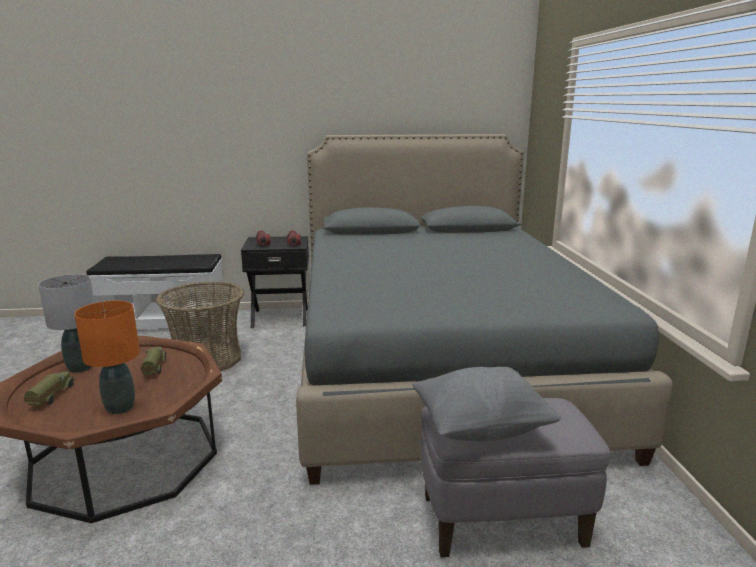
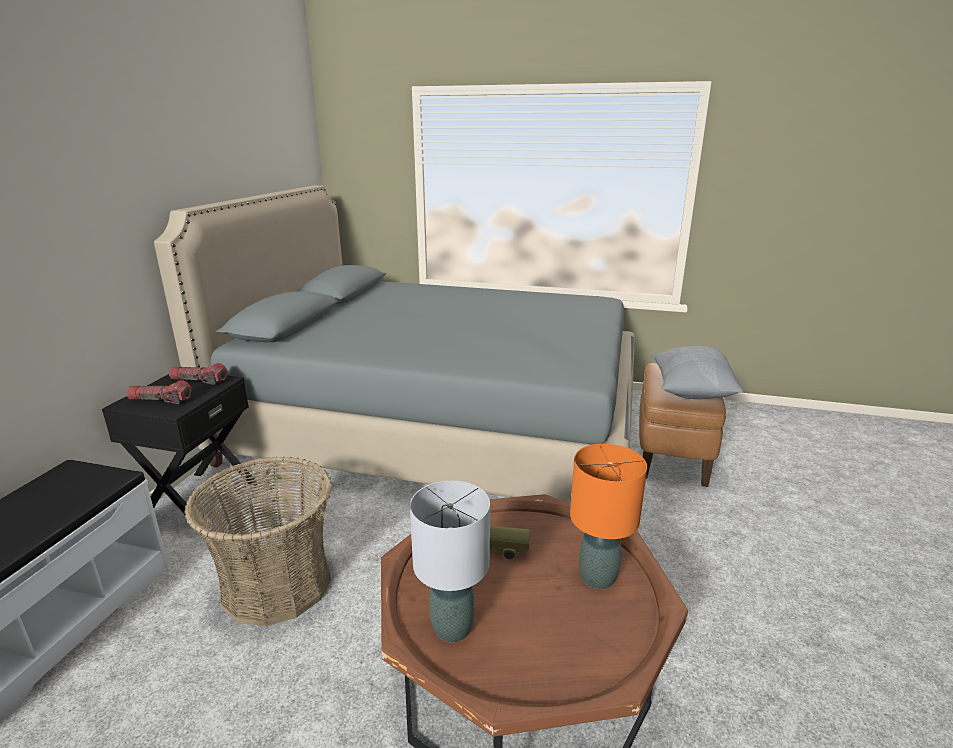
camera: 70 degrees left, 5 degrees up
toy truck [24,372,76,405] -> none
grey ottoman [421,398,610,557] -> brown ottoman [639,363,726,487]

